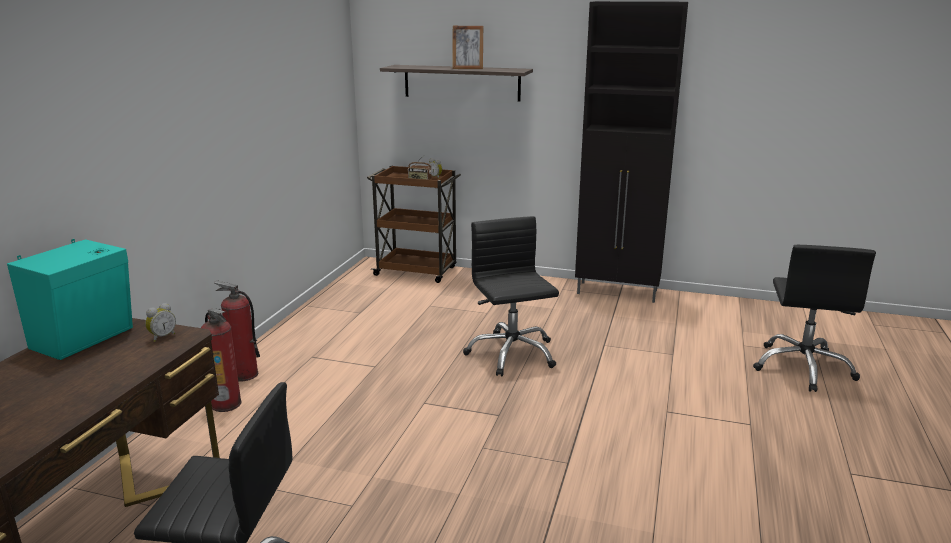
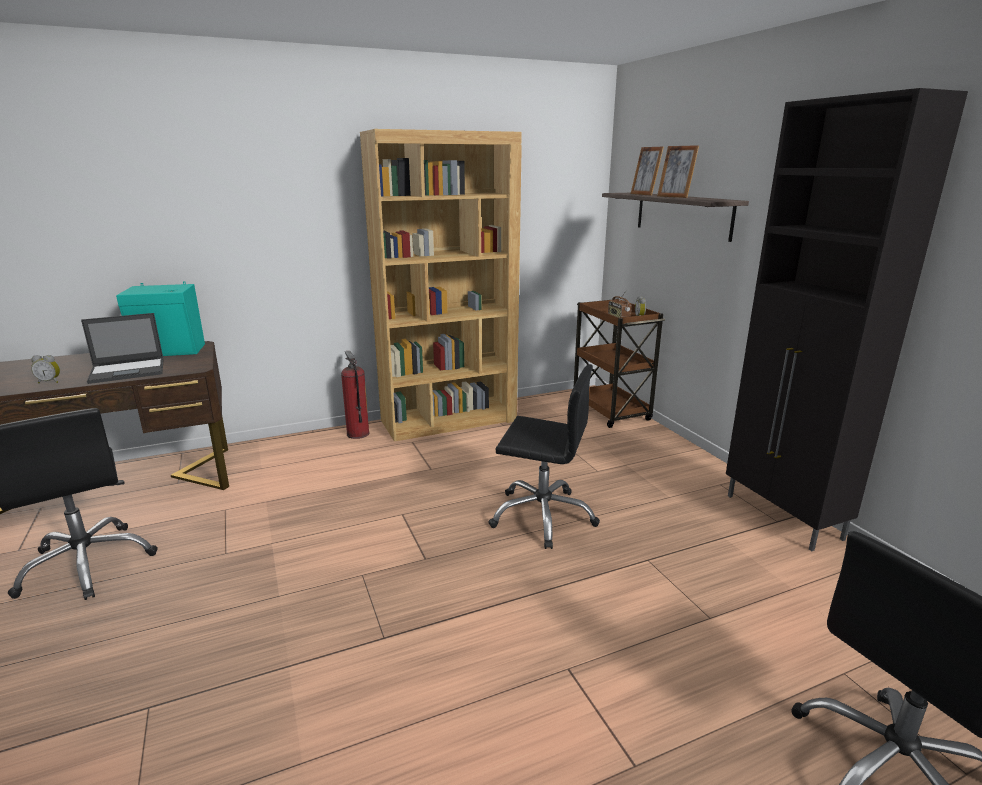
camera: 50 degrees right, 0 degrees up
alarm clock [145,303,176,342] -> alarm clock moved to [31,355,60,383]
fire extinguisher [201,308,242,412] -> none
black office chair [463,216,559,376] -> black office chair turned 75 degrees clockwise [488,364,600,549]
none -> laptop [81,313,164,384]
none -> brown bookcase [360,129,522,442]
none -> picture frame [630,147,664,196]

